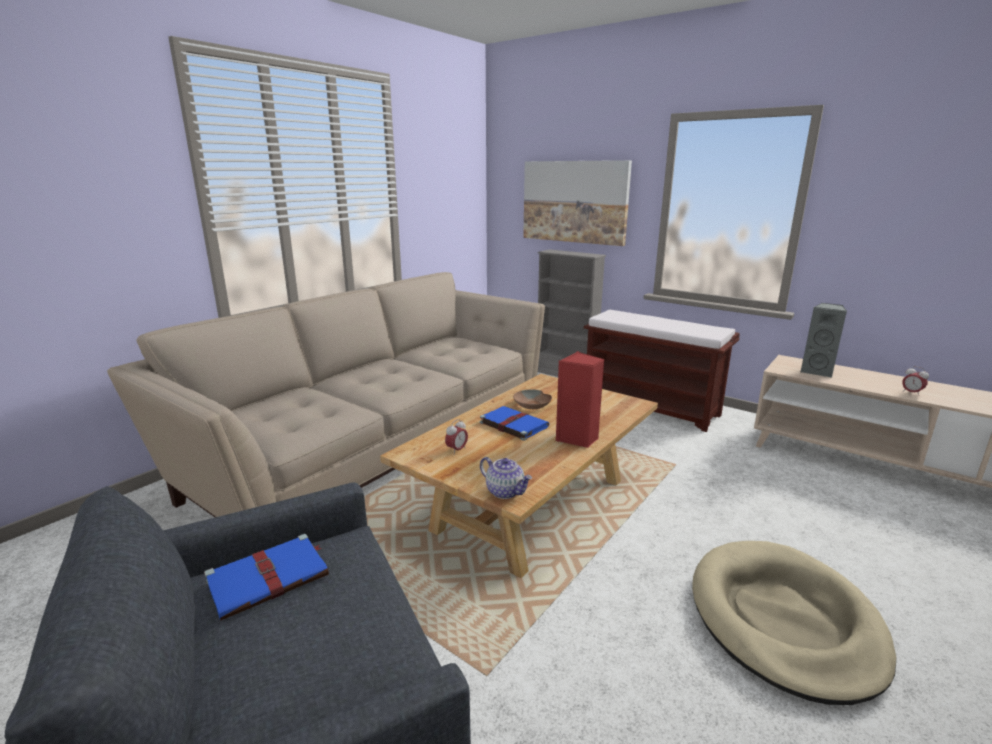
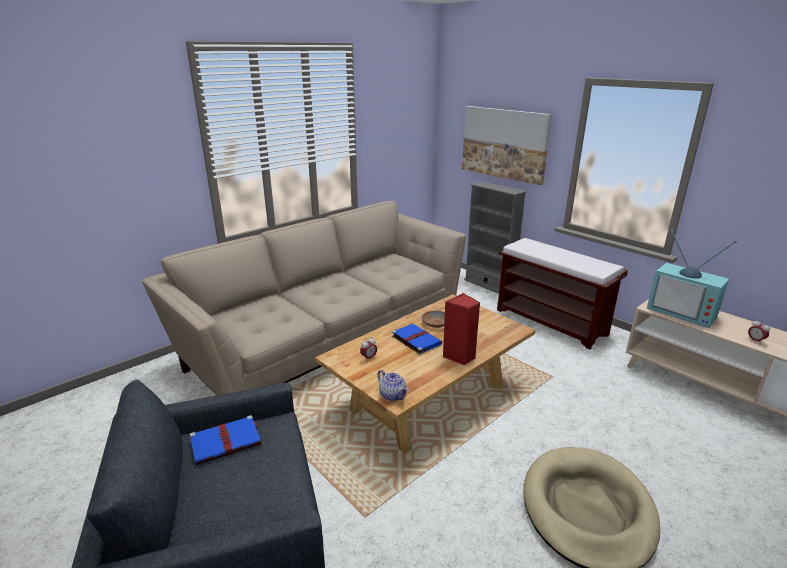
camera: 10 degrees right, 5 degrees up
grey speaker [801,303,847,378] -> television [647,230,738,328]

